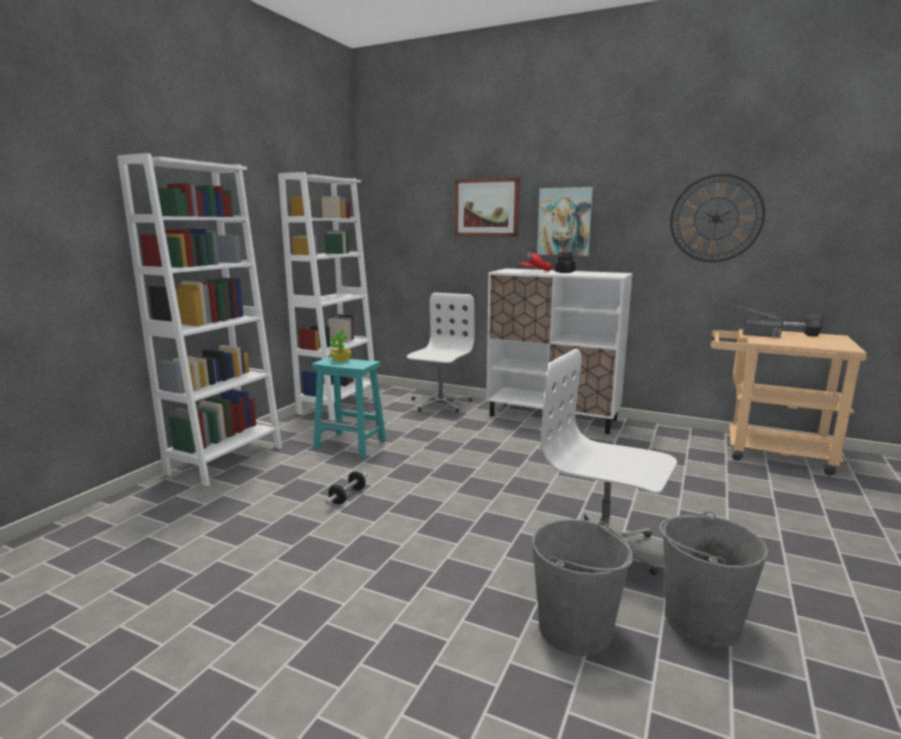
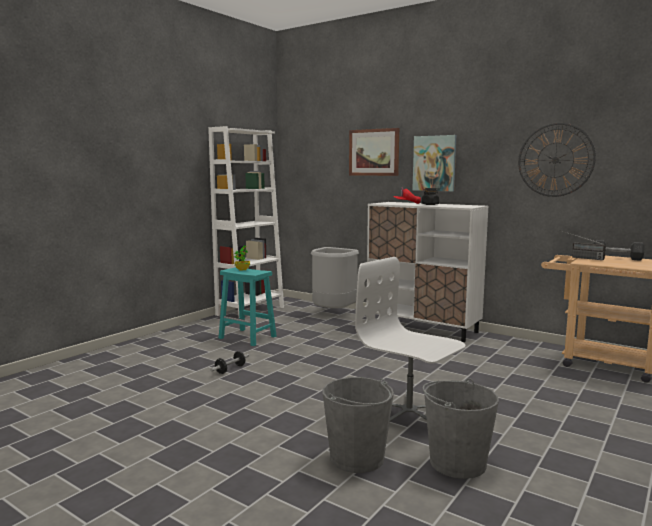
camera: 10 degrees right, 5 degrees down
white bookcase [117,153,282,486] -> none
white office chair [407,292,475,412] -> grey trash can [311,247,359,308]

